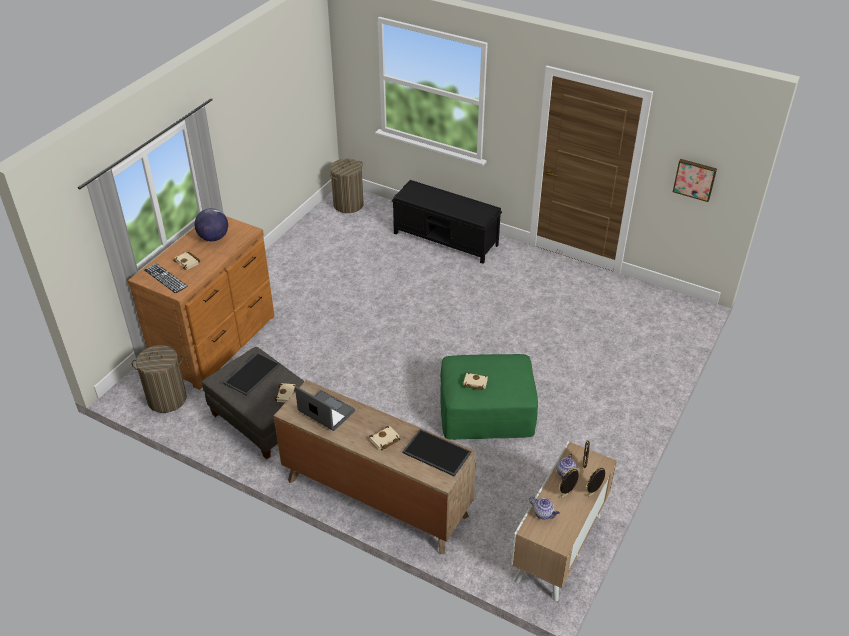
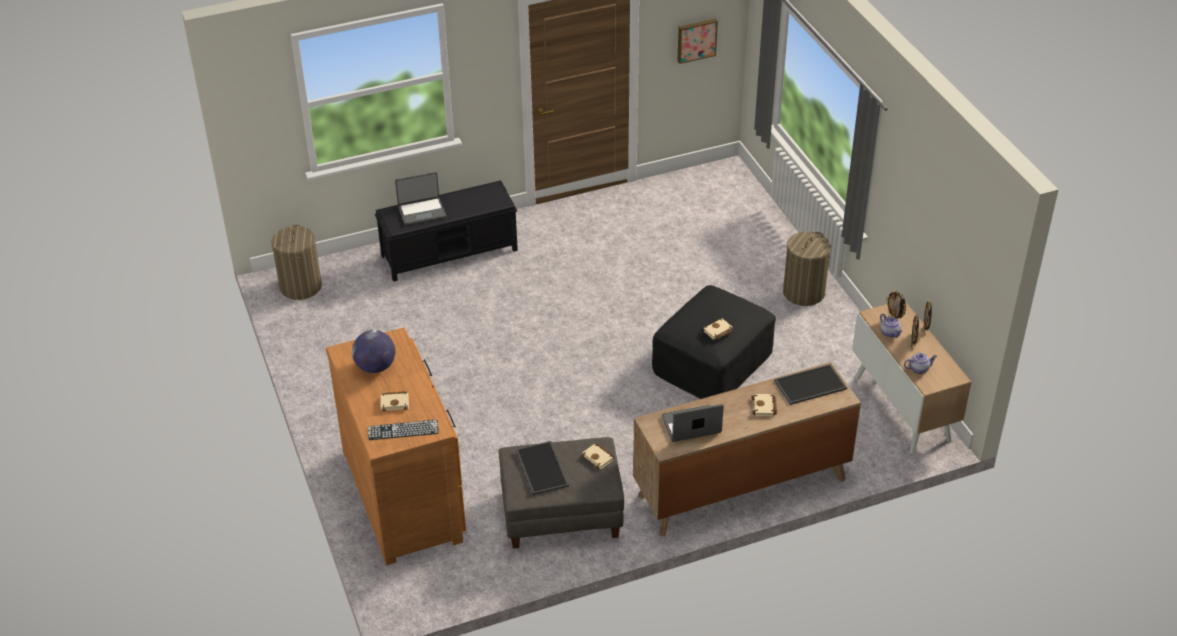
camera: 50 degrees left, 0 degrees up
laundry basket [132,345,187,413] -> laundry basket moved to [783,231,831,306]
green ottoman [440,354,538,440] -> black ottoman [652,285,775,399]
none -> laptop [395,172,446,225]

